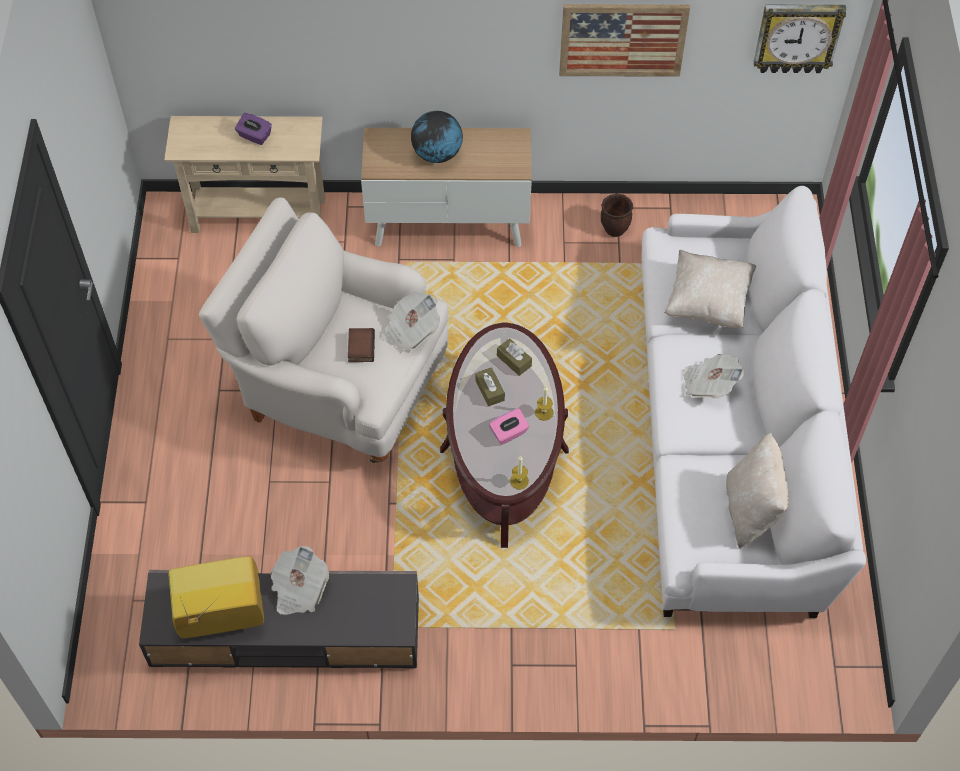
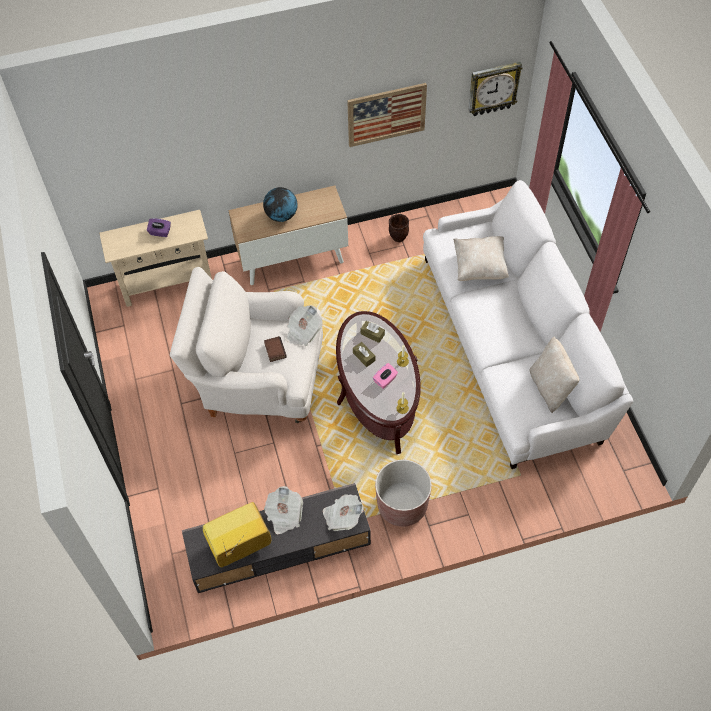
camera: 15 degrees left, 0 degrees up
newspaper [683,354,744,398] -> newspaper moved to [323,494,364,531]
none -> brown planter [375,460,432,527]

